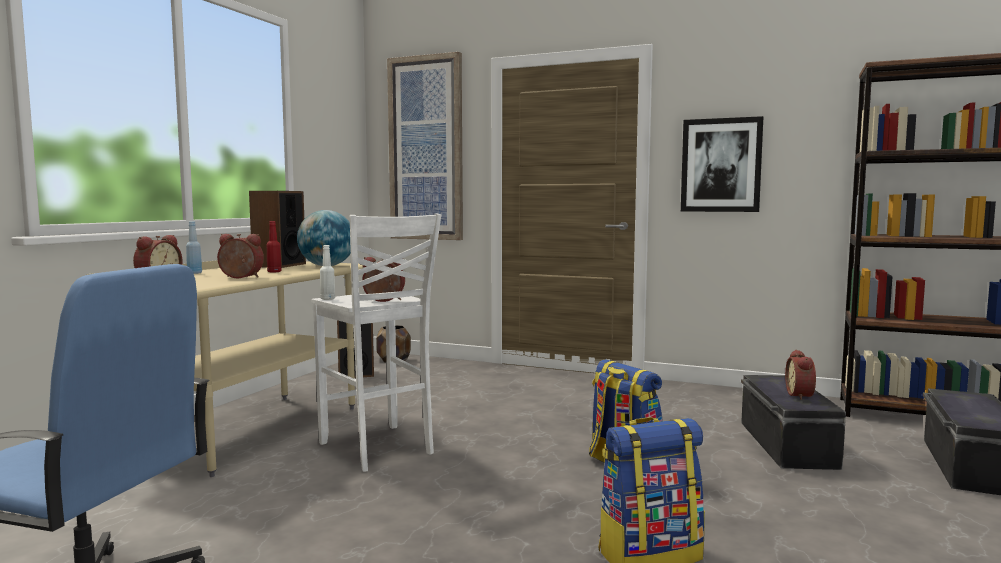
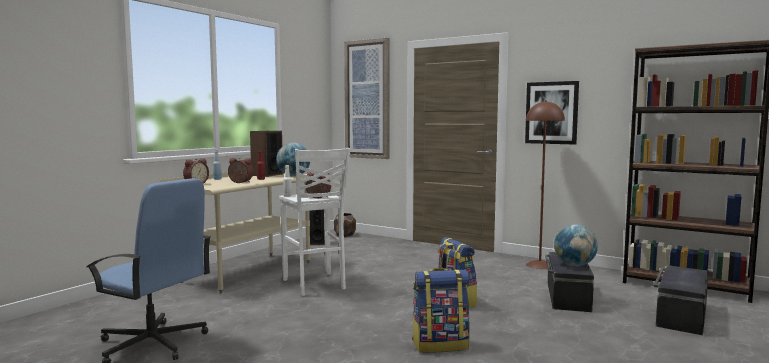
camera: 10 degrees right, 0 degrees up
alarm clock [785,350,816,400] -> globe [554,225,598,266]
none -> brown floor lamp [526,101,565,269]

